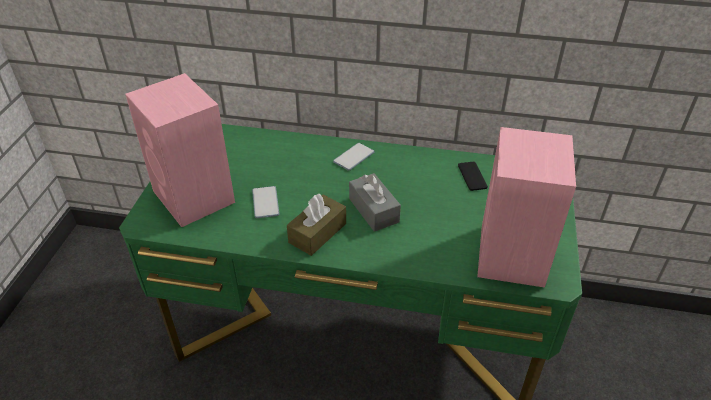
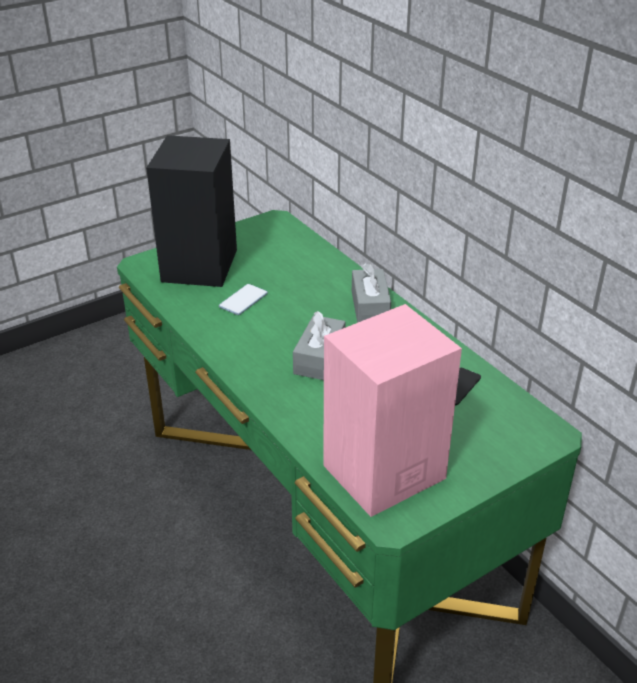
camera: 45 degrees right, 5 degrees down
pink speaker [125,73,235,227] -> black speaker [146,135,237,287]
brown tissue box [287,194,346,256] -> none
phone [333,143,374,171] -> grey tissue box [352,263,391,323]

